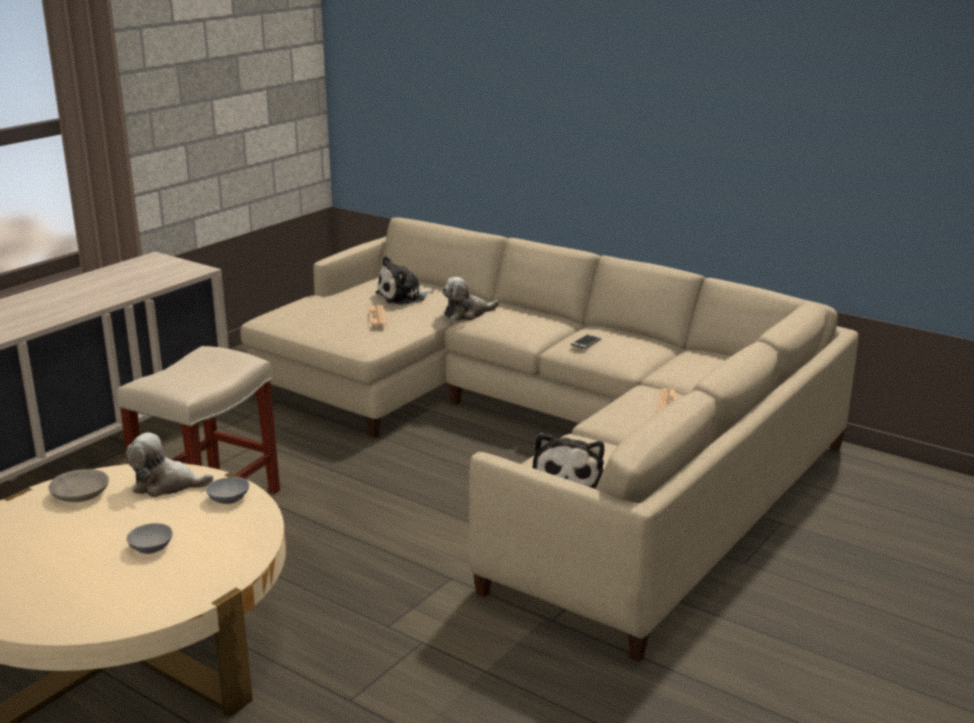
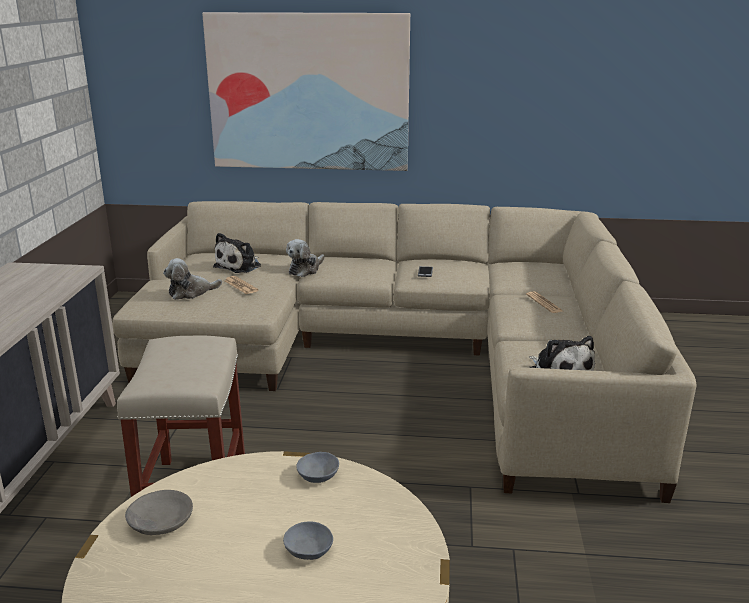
camera: 30 degrees left, 0 degrees up
plush toy [126,432,214,497] -> plush toy moved to [163,258,222,300]
none -> picture [202,12,410,171]

